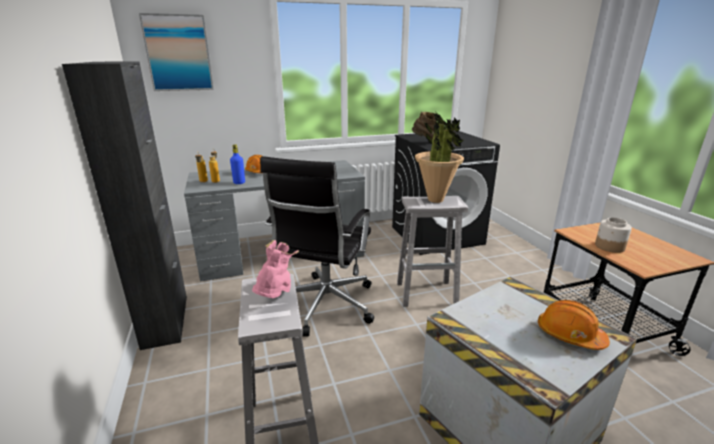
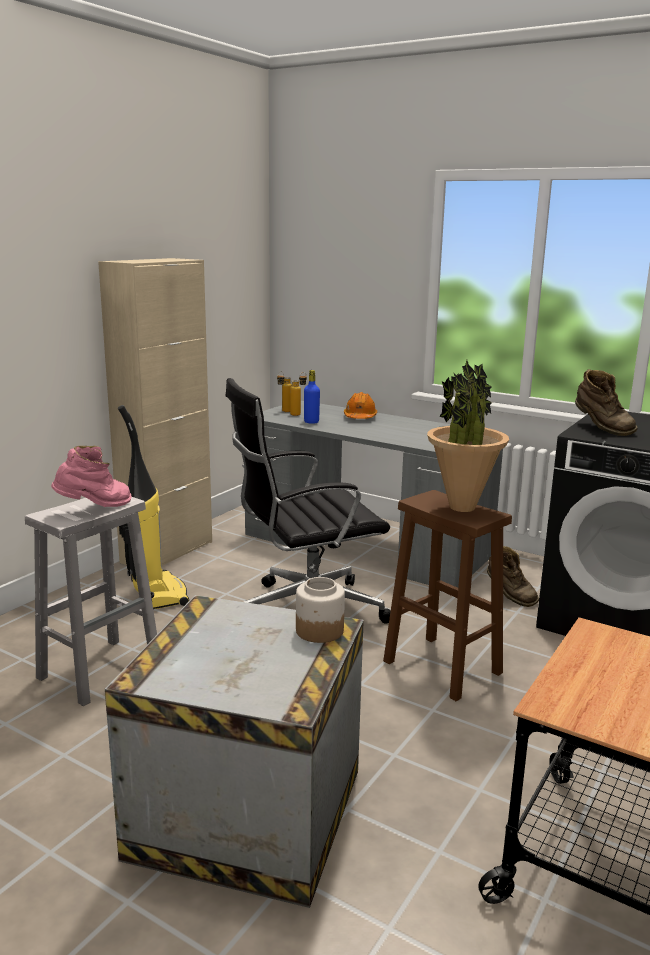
camera: 50 degrees right, 5 degrees down
black cabinet [62,61,187,350] -> beige cabinet [98,258,212,566]
picture [139,13,214,91] -> none
white stool [397,196,468,307] -> brown stool [383,490,512,701]
orange hard hat [538,300,610,350] -> none
jar [595,217,632,253] -> jar moved to [296,577,345,643]
none -> vacuum cleaner [118,405,189,609]
none -> brown boot [487,546,539,607]

